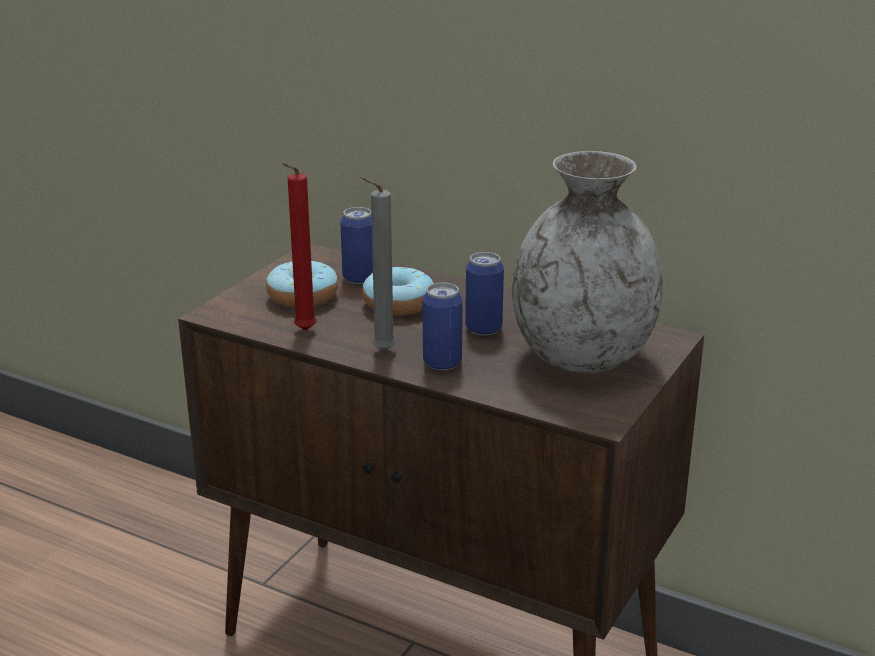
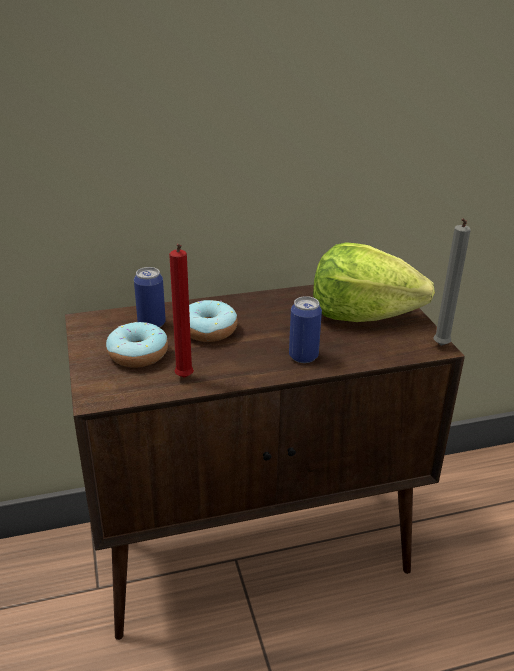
camera: 45 degrees left, 5 degrees up
grey candle [360,176,396,352] -> grey candle moved to [434,218,471,346]
can [465,252,504,335] -> none
grey vase [512,151,663,373] -> lettuce [313,242,435,322]

